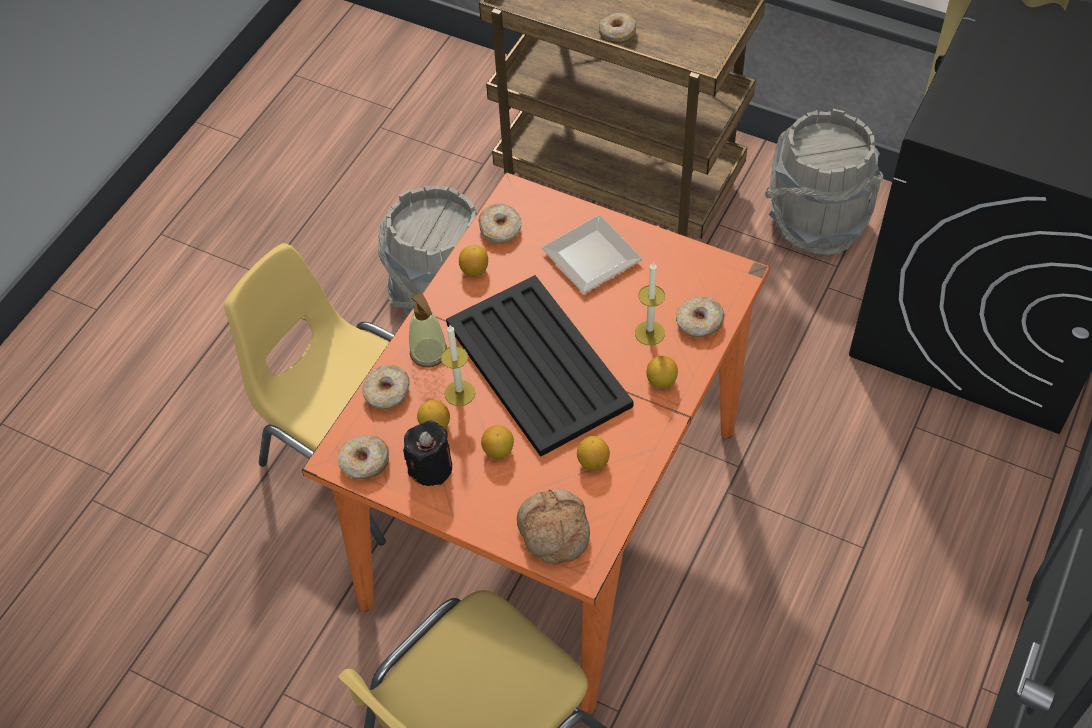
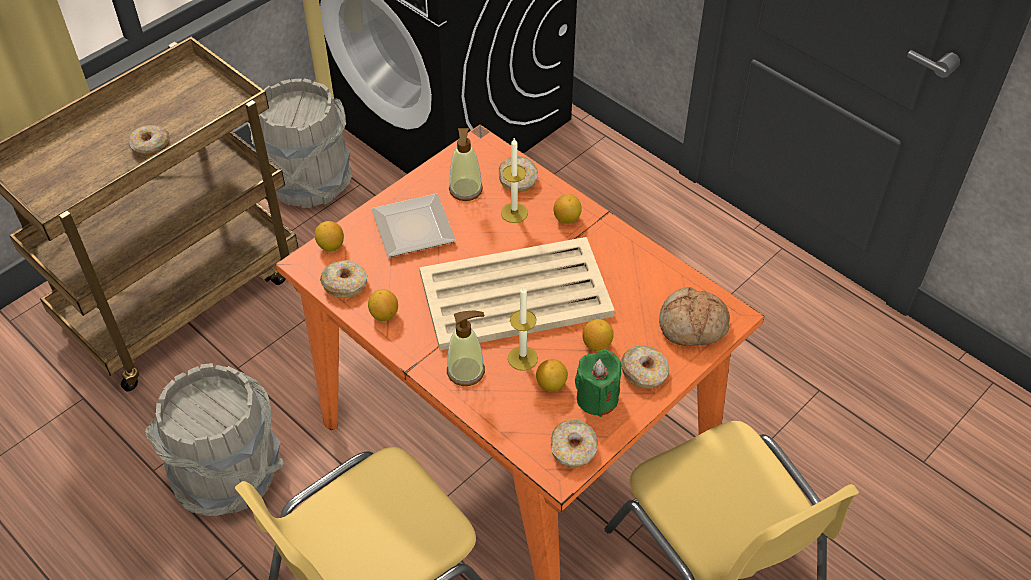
camera: 75 degrees left, 5 degrees down
donut [362,365,409,409] -> donut moved to [621,346,669,389]
black candle [403,420,452,486] -> green candle [575,350,621,417]
black tray [446,275,634,457] -> beige tray [419,237,615,350]
lemon [577,436,610,471] -> lemon moved to [315,221,344,251]
none -> soap dispenser [449,128,483,201]

